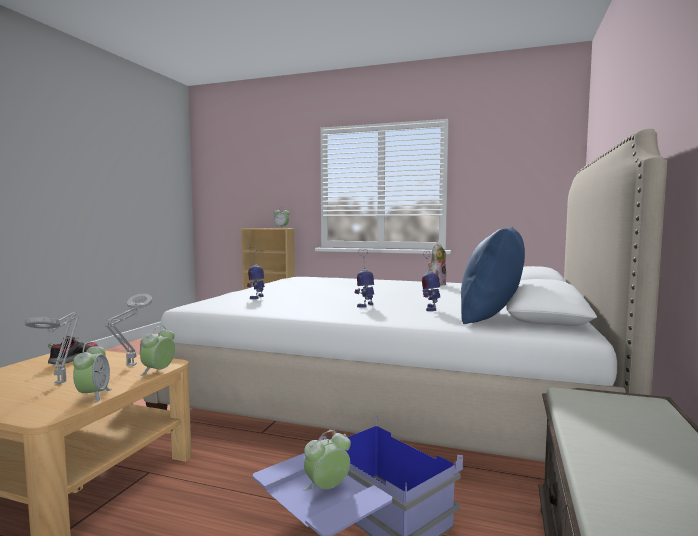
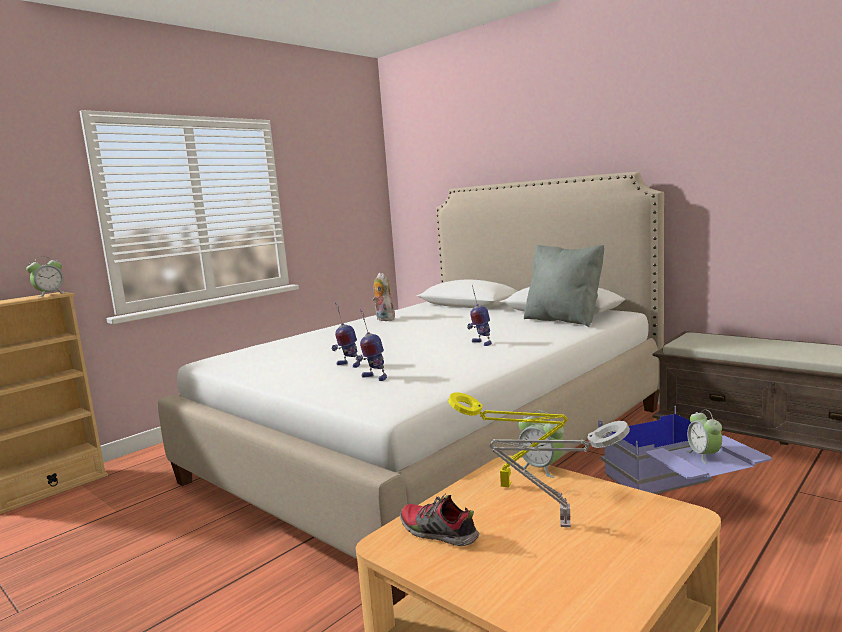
camera: 65 degrees left, 5 degrees up
alarm clock [73,342,112,402] -> none
grey table lamp [105,294,152,366] -> yellow table lamp [448,392,568,487]
toy robot [422,251,440,311] -> toy robot moved to [332,302,360,368]
blue pillow [461,227,525,324] -> grey pillow [524,244,604,327]

